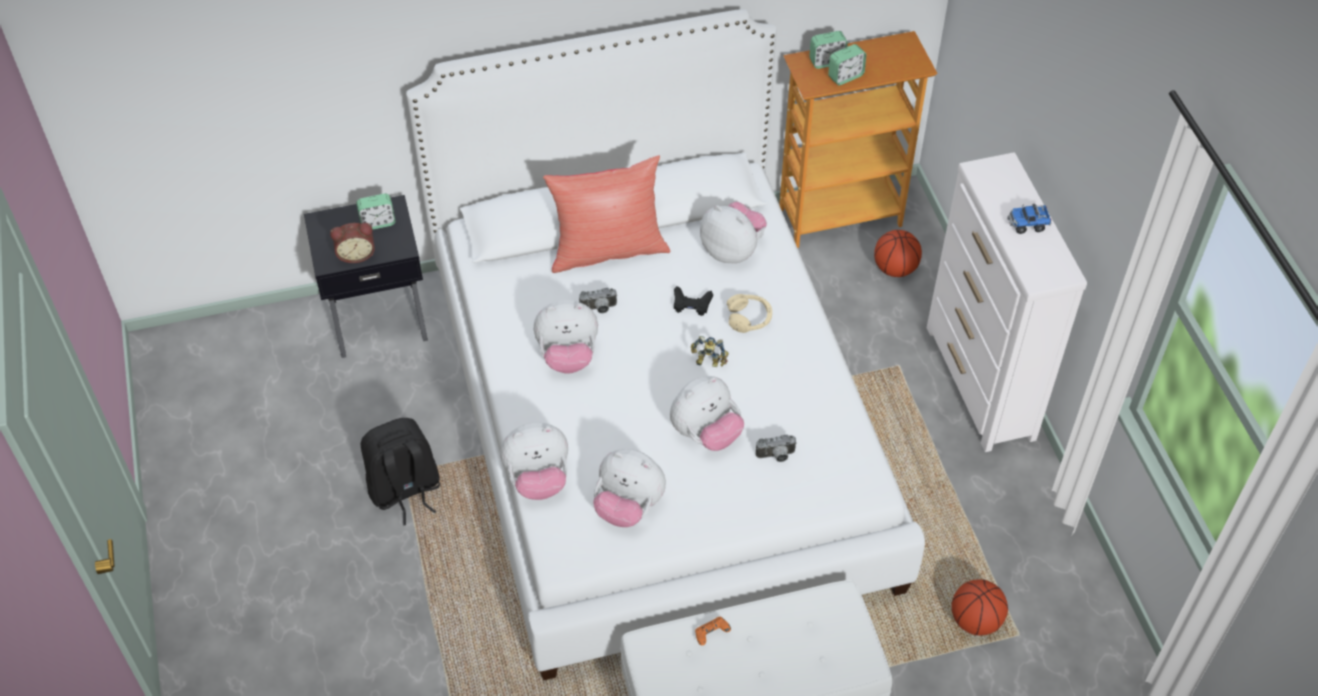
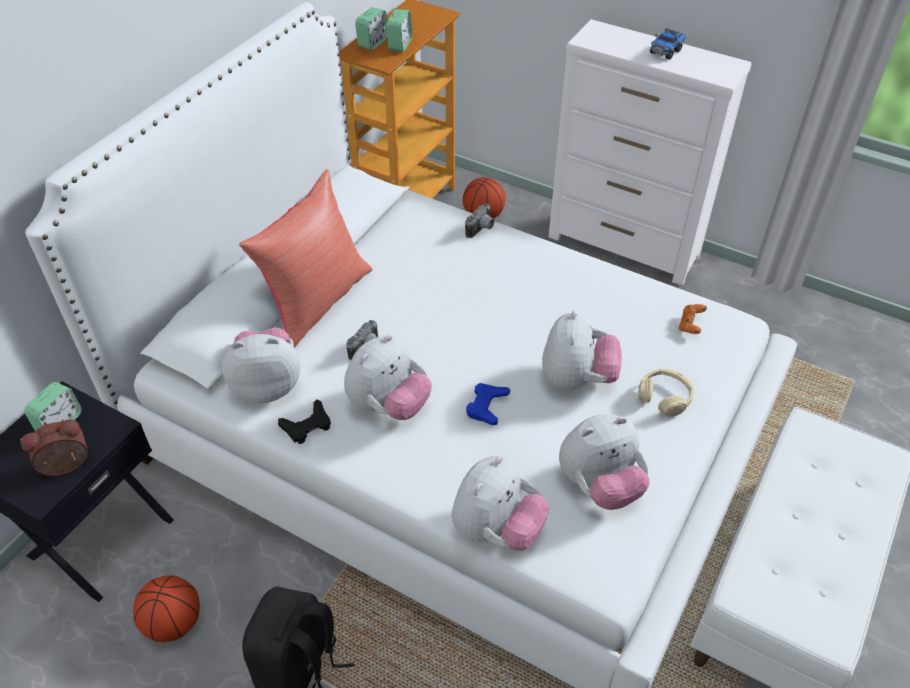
camera: 45 degrees left, 5 degrees down
alarm clock [330,223,375,263] -> alarm clock turned 150 degrees counterclockwise [20,419,88,476]
black game controller [674,286,713,316] -> black game controller moved to [278,399,331,444]
toy robot [691,336,729,367] -> none
orange game controller [695,617,731,645] -> orange game controller moved to [679,304,707,334]
plush toy [700,202,767,263] -> plush toy moved to [222,328,300,403]
beige headphones [727,294,772,333] -> beige headphones moved to [638,369,694,417]
camera [756,435,797,462] -> camera moved to [465,203,495,238]
basketball [951,579,1008,636] -> basketball moved to [133,575,200,642]
none -> blue game controller [466,383,510,425]

